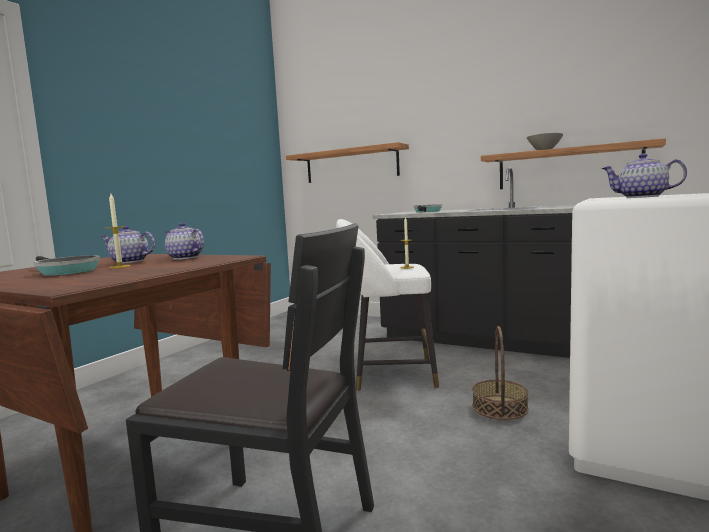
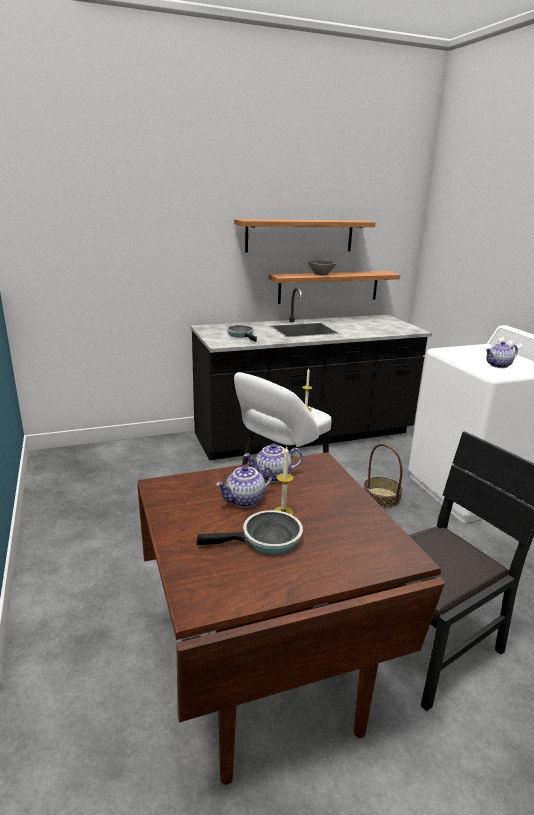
camera: 50 degrees left, 15 degrees up
shelf [286,142,409,183] -> shelf moved to [234,219,376,252]

